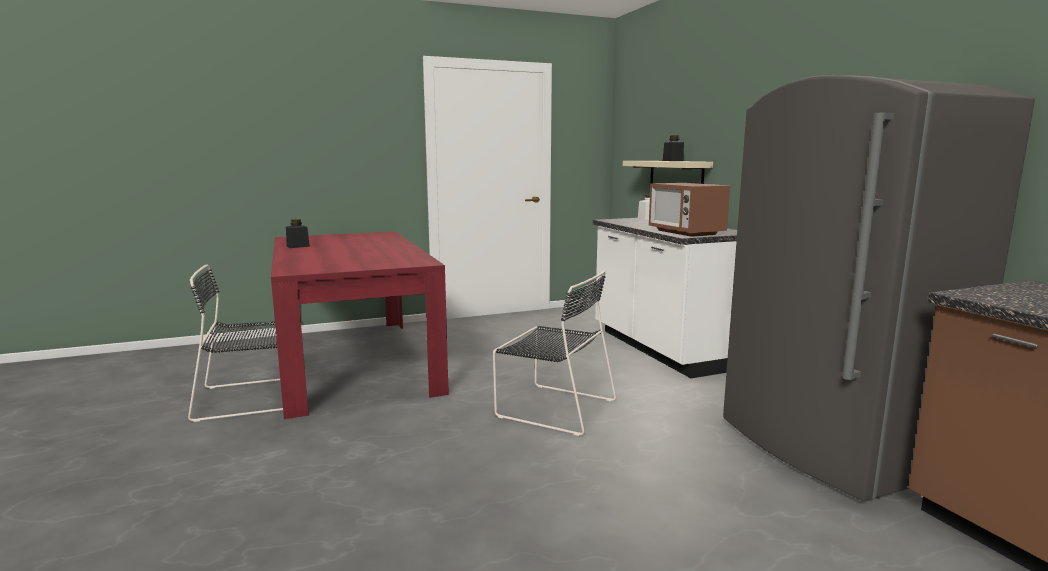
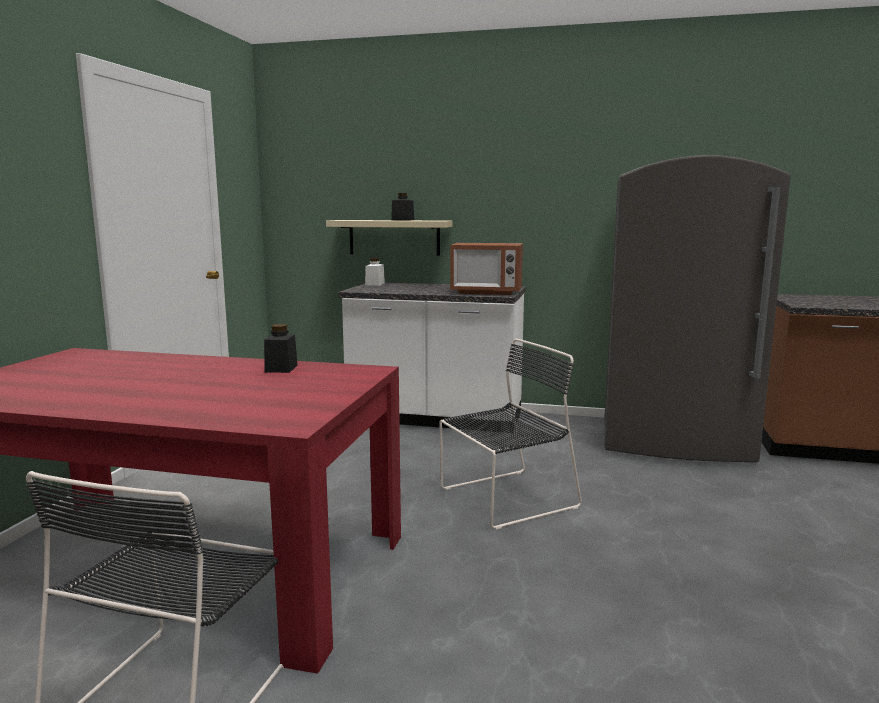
camera: 55 degrees left, 0 degrees up
black jar [286,219,310,248] -> black jar moved to [264,324,298,373]

